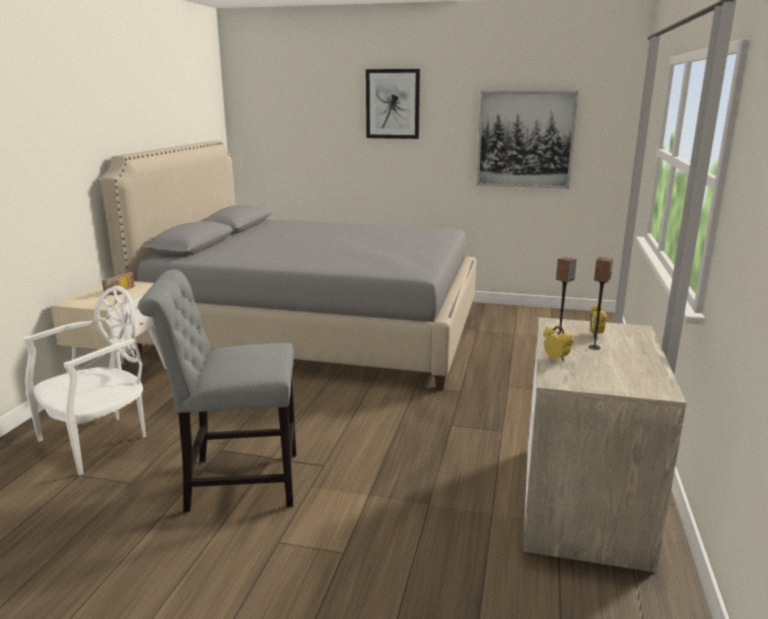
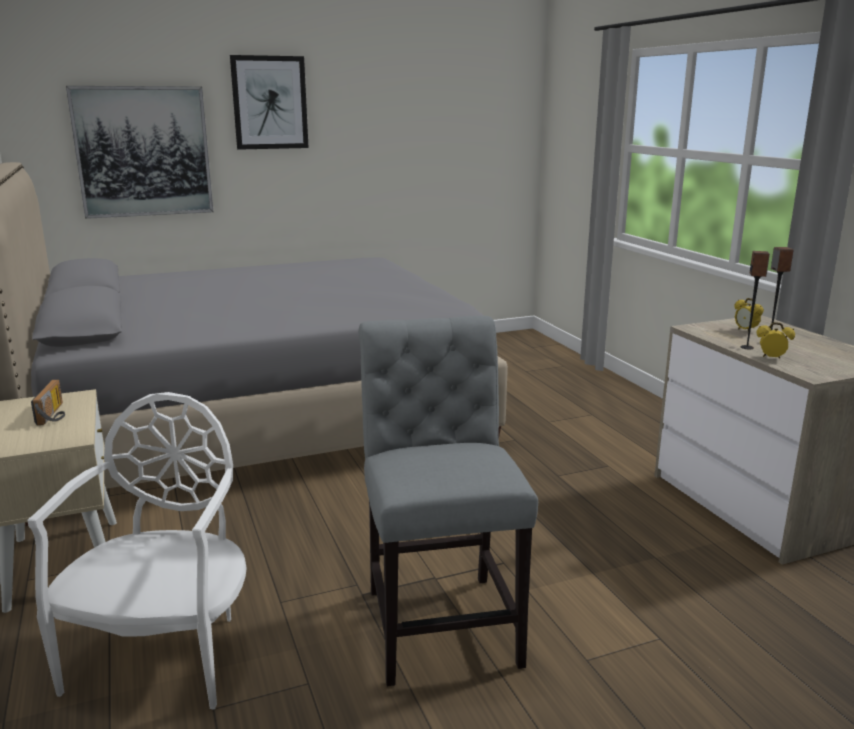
camera: 35 degrees left, 0 degrees up
grey chair [138,269,296,512] -> grey chair turned 120 degrees clockwise [358,316,538,686]
picture [477,91,578,189] -> picture moved to [66,86,213,219]

